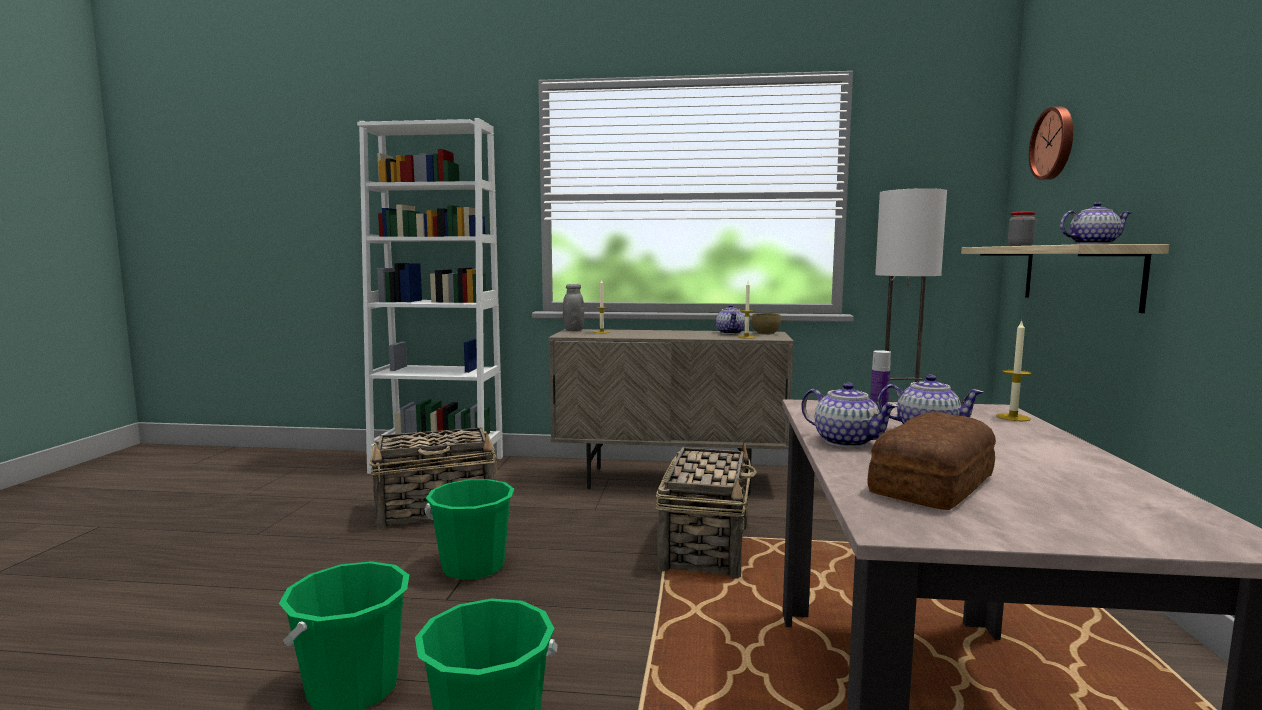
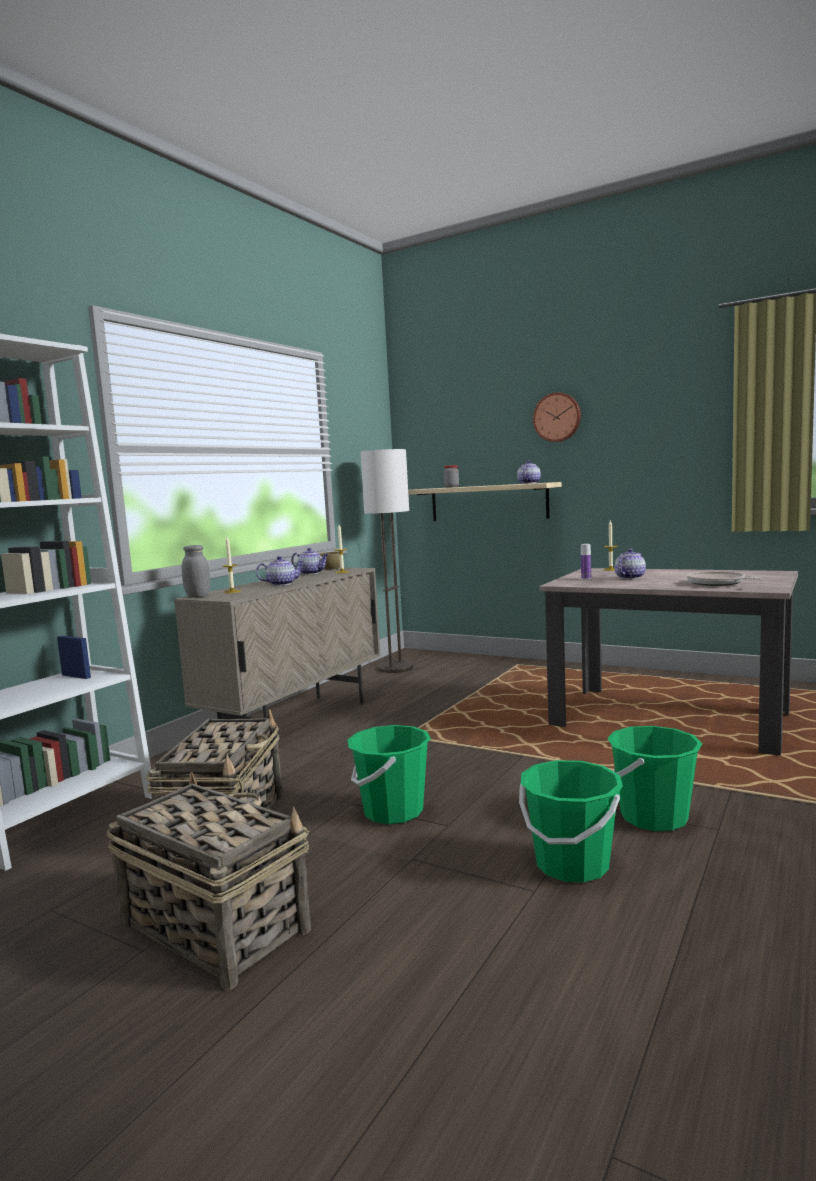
camera: 65 degrees left, 0 degrees up
basket [655,443,757,579] -> basket moved to [106,772,311,990]
teapot [801,382,898,448] -> teapot moved to [256,556,304,586]
bread [867,412,996,510] -> frying pan [686,571,762,586]
wall clock [1029,107,1073,180] -> wall clock moved to [533,392,581,442]

